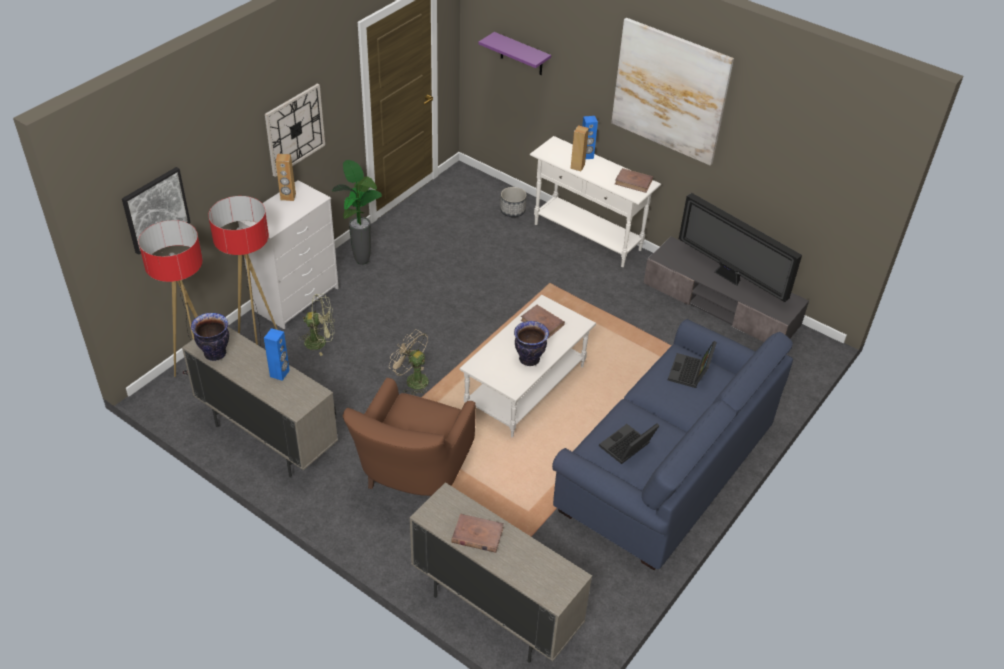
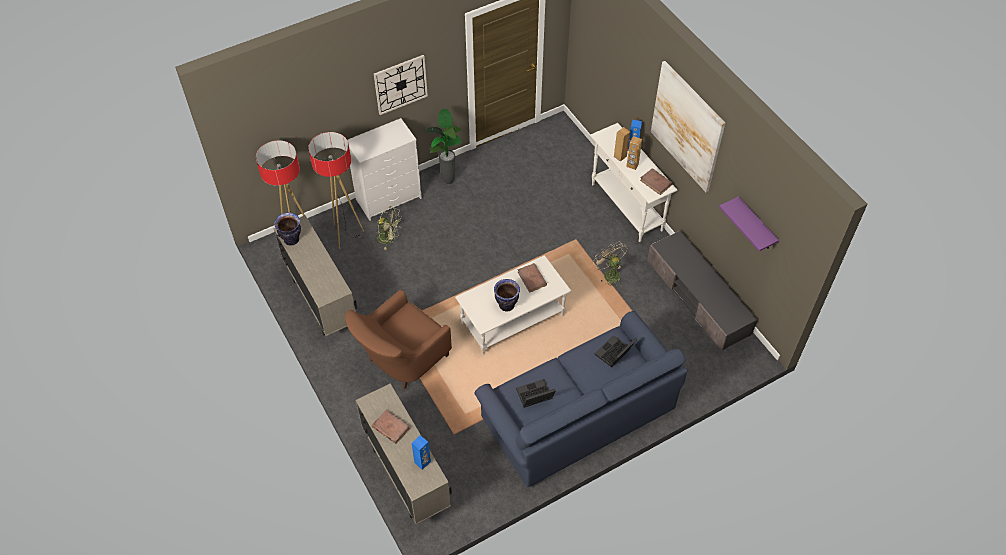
camera: 25 degrees right, 10 degrees up
picture [122,167,190,255] -> none
blue speaker [264,328,290,381] -> blue speaker moved to [412,435,431,470]
brown speaker [276,154,296,201] -> brown speaker moved to [626,136,642,170]
beige fan [389,329,429,395] -> beige fan moved to [593,241,627,288]
purple shelf [478,32,551,75] -> purple shelf moved to [719,196,779,252]
planter [500,187,526,217] -> none
television [679,193,802,302] -> none

